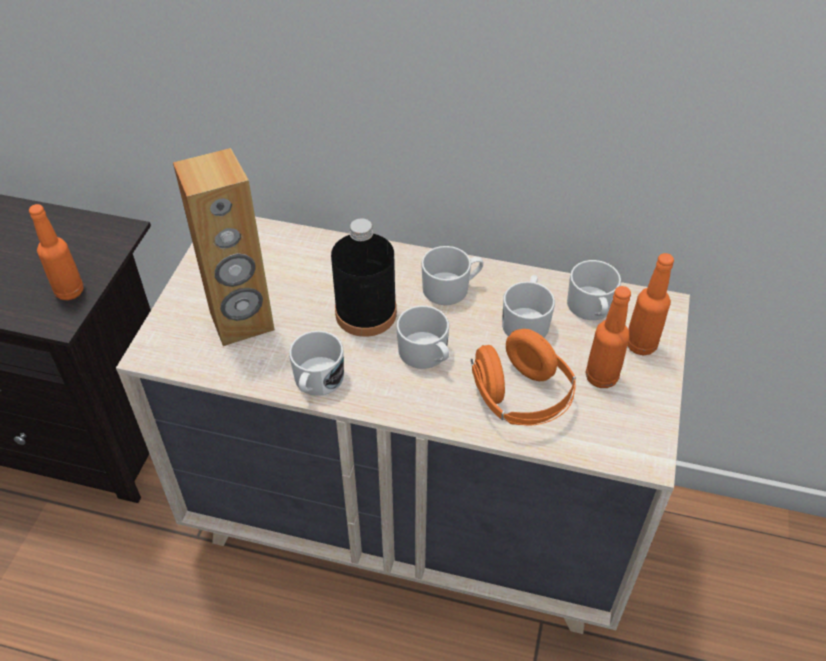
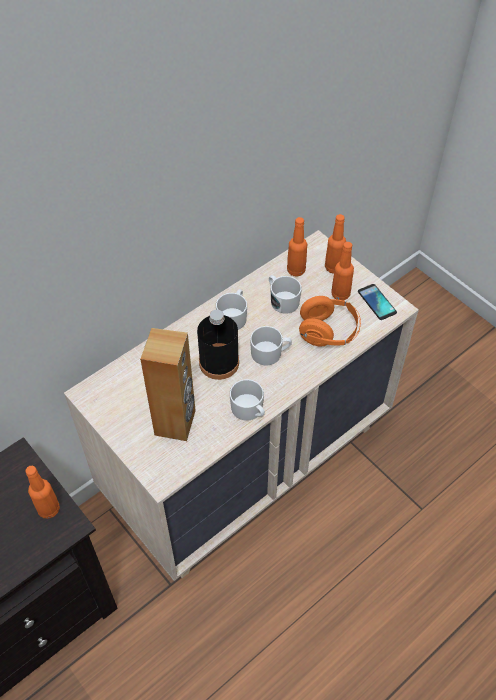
camera: 55 degrees left, 5 degrees up
white mug [567,260,621,320] -> orange bottle [287,217,307,277]
none -> phone [358,284,397,320]

